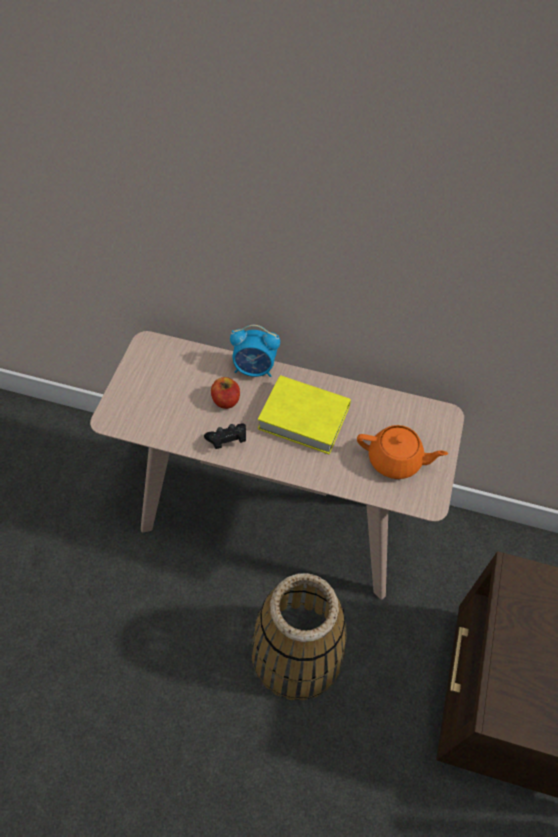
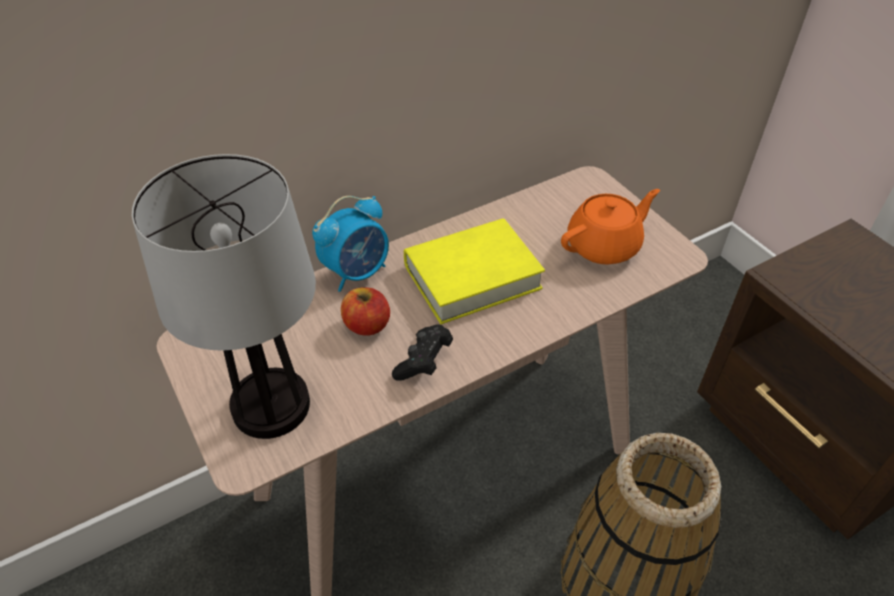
camera: 45 degrees left, 10 degrees down
none -> table lamp [132,154,316,439]

